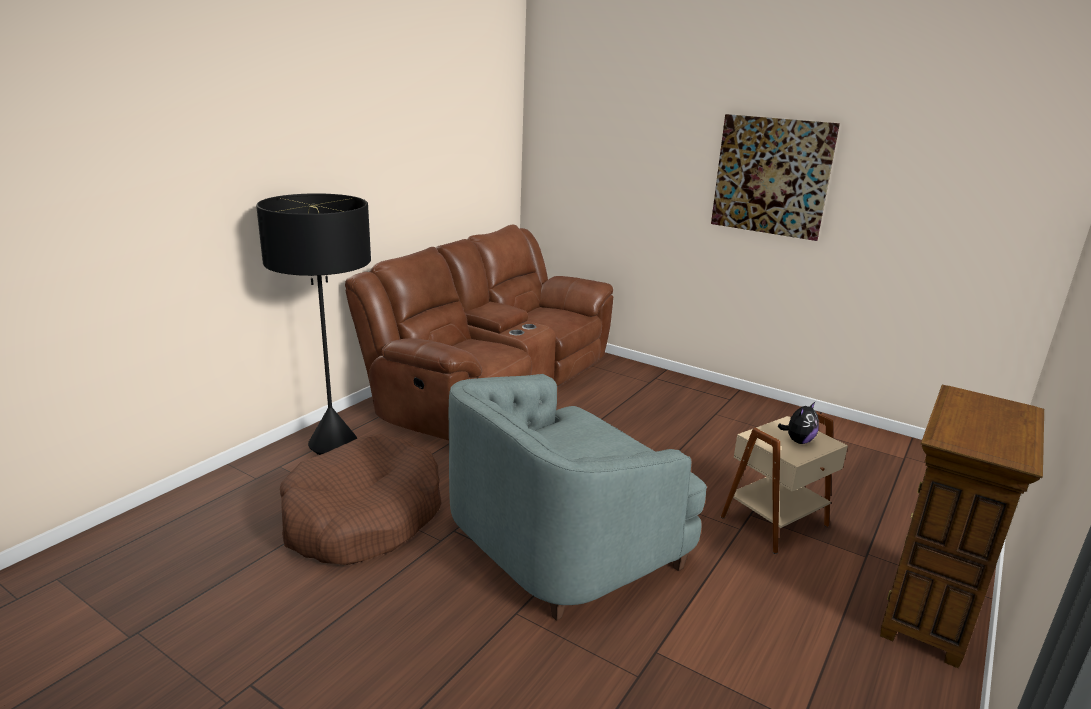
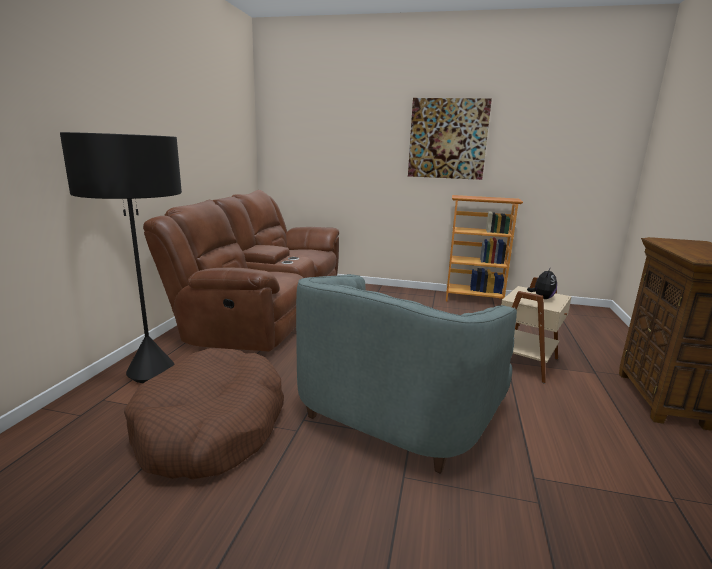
camera: 20 degrees left, 5 degrees down
none -> bookcase [446,195,523,301]

